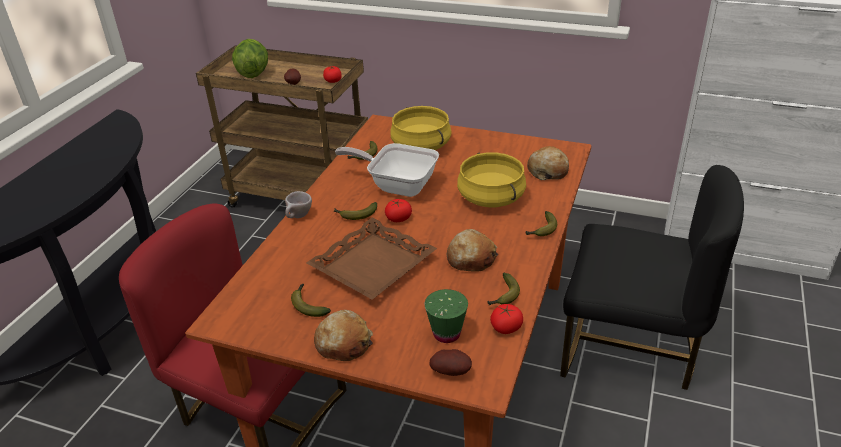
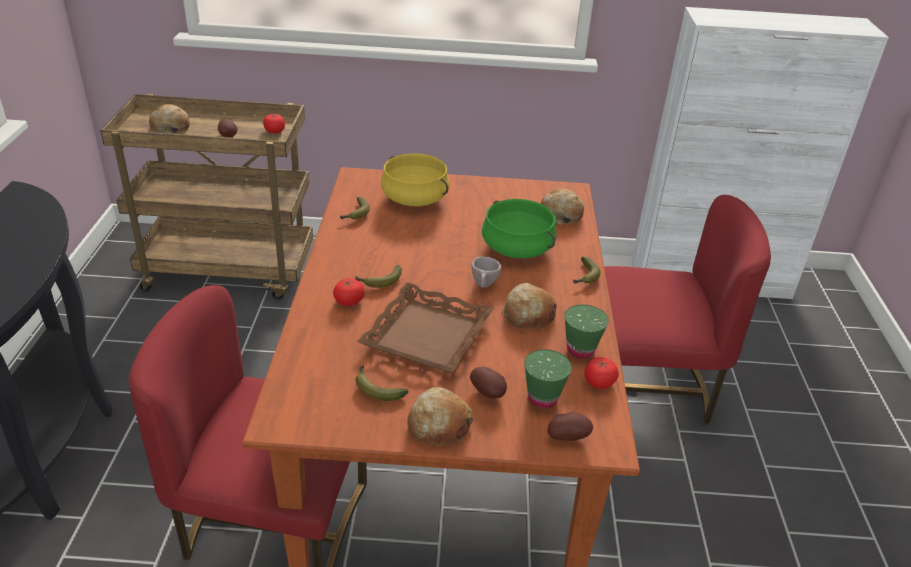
camera: 20 degrees left, 0 degrees up
lettuce [232,39,268,78] -> bread [149,104,190,134]
beige cup [285,191,312,218] -> beige cup moved to [471,257,501,288]
frying pan [335,143,439,197] -> none
tomato [385,199,412,222] -> tomato moved to [333,278,365,306]
yellow cooking pot [457,152,526,207] -> green cooking pot [482,199,556,259]
banana [488,273,520,305] -> green cup [565,305,609,359]
black chair [560,165,744,390] -> red chair [604,195,771,424]
none -> potato [470,367,507,399]

